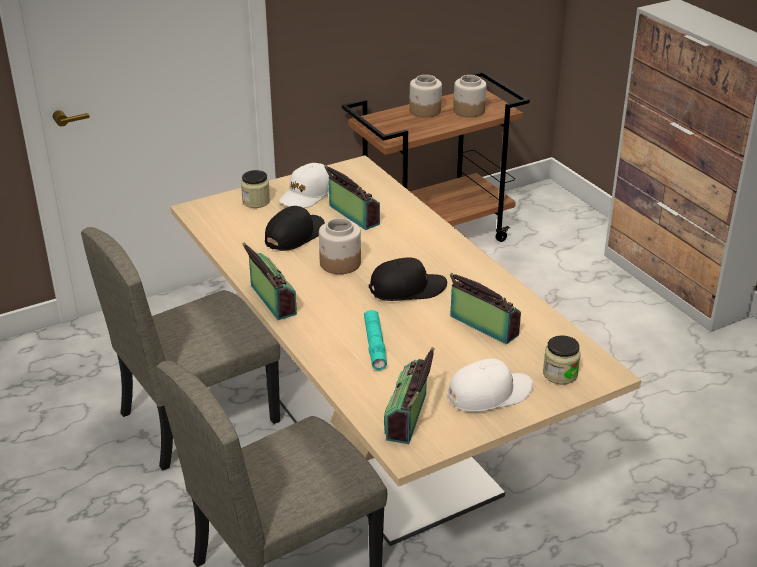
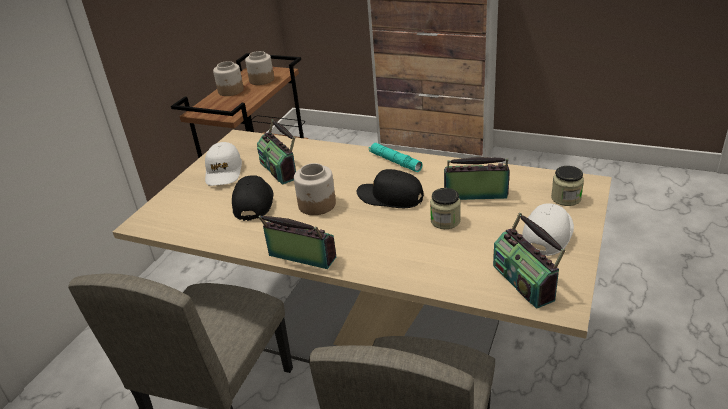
camera: 35 degrees left, 0 degrees up
jar [241,170,270,208] -> jar moved to [430,188,461,229]
radio [325,165,380,230] -> radio turned 135 degrees counterclockwise [257,119,296,185]
turquoise flashlight [364,310,387,370] -> turquoise flashlight moved to [369,143,422,172]
black cap [369,257,447,301] -> black cap turned 105 degrees counterclockwise [357,169,424,208]

